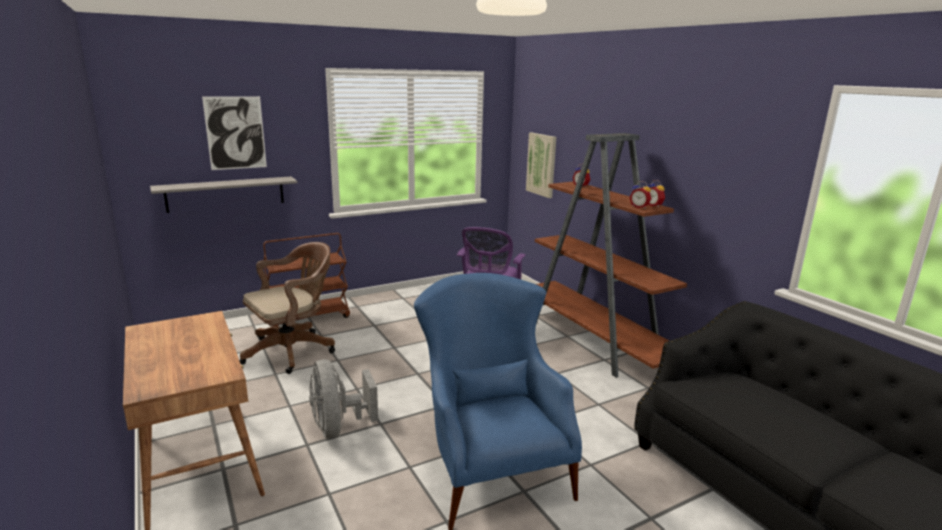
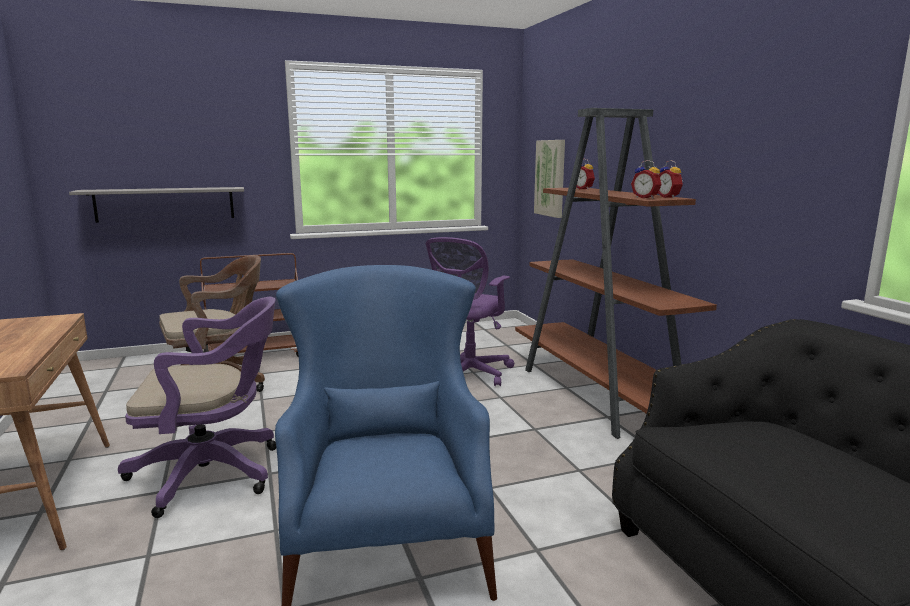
camera: 10 degrees right, 5 degrees down
picture [202,96,267,170] -> none
grey fan [309,359,378,438] -> purple office chair [118,297,276,518]

